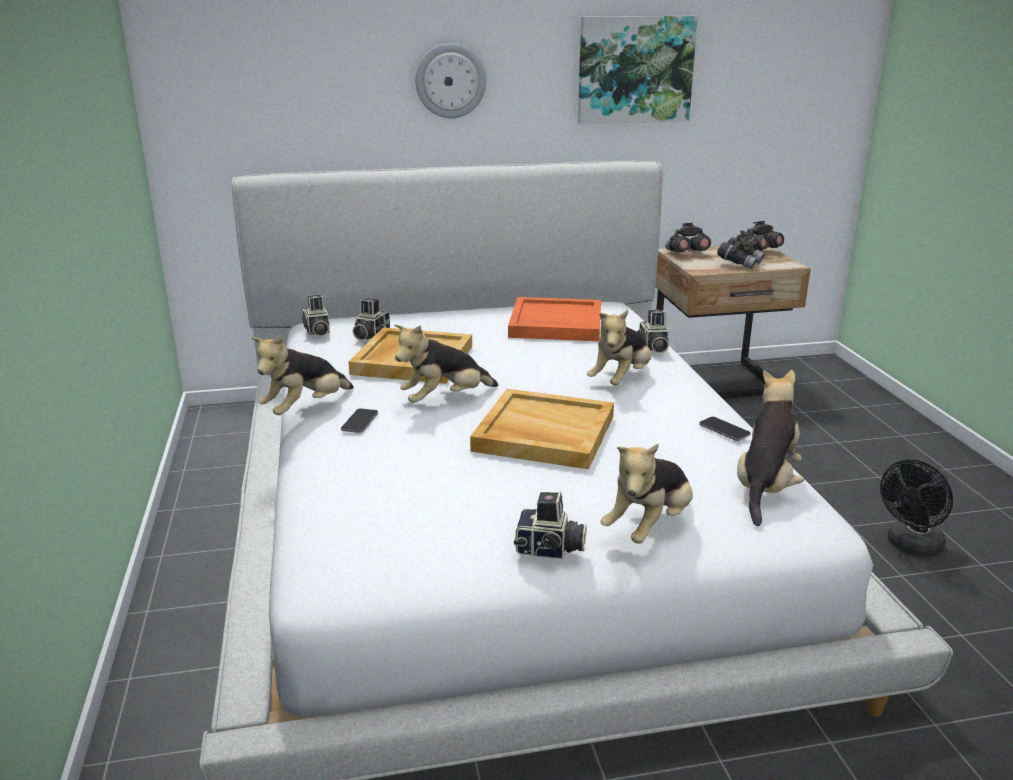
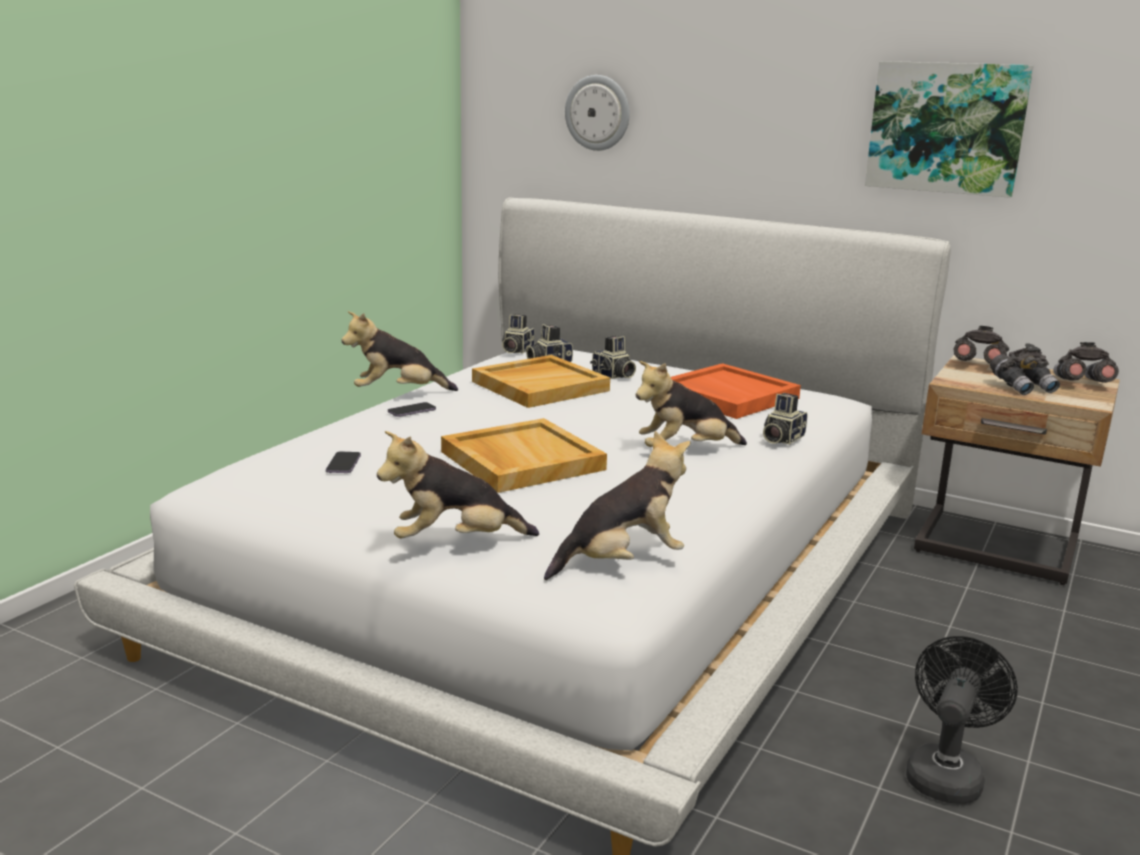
camera: 40 degrees right, 5 degrees down
plush toy [394,324,498,403] -> none
wall clock [415,43,486,118] -> wall clock moved to [565,75,630,151]
camera [514,490,587,559] -> camera moved to [590,336,636,379]
phone [699,417,751,441] -> phone moved to [326,452,361,473]
black fan [880,459,953,557] -> black fan turned 120 degrees clockwise [906,636,1018,804]

